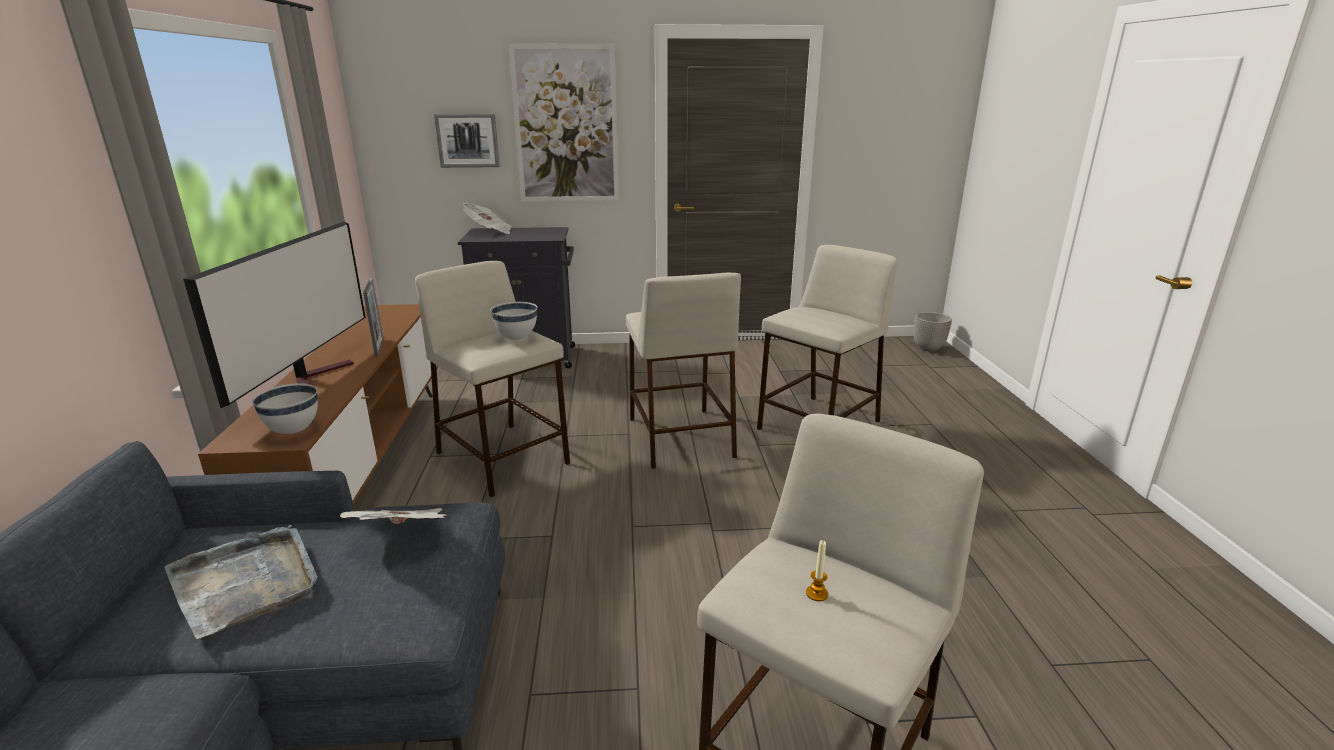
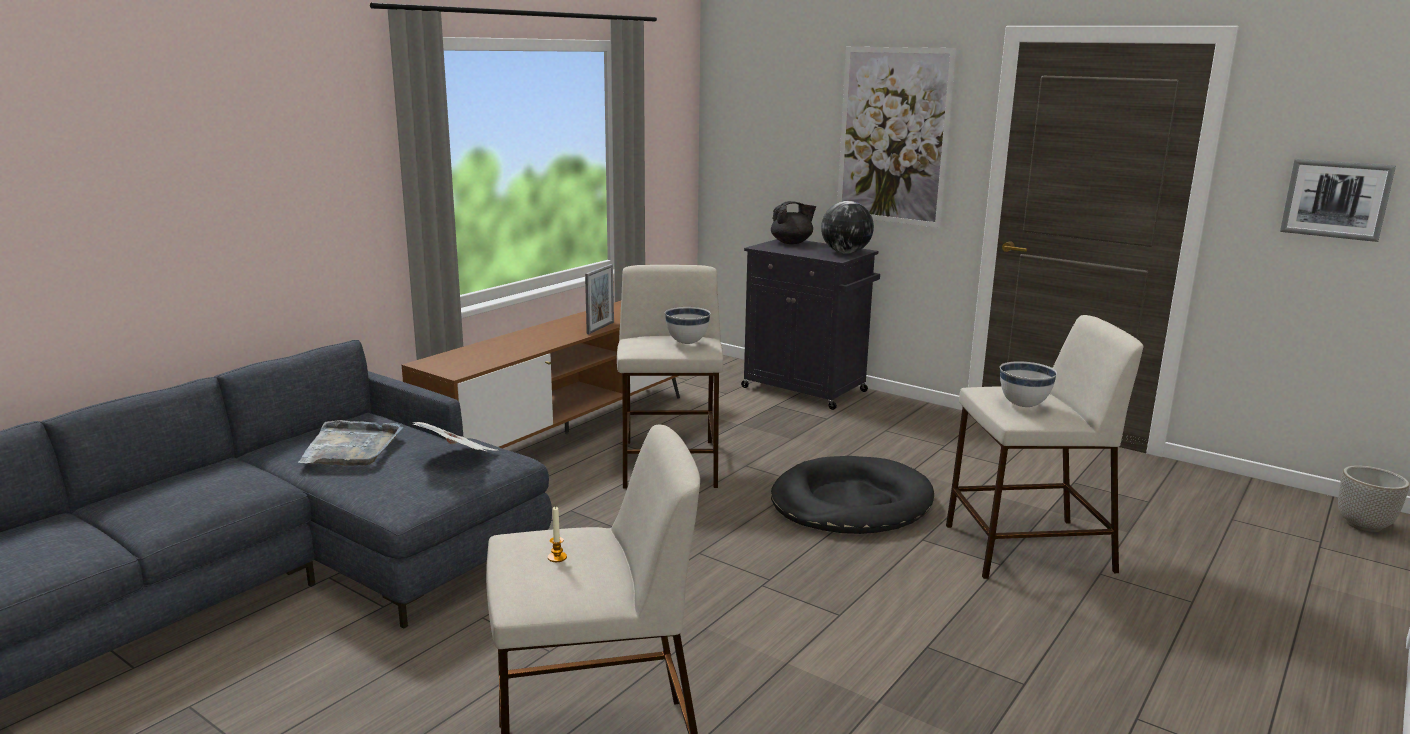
camera: 40 degrees right, 5 degrees down
television [183,221,366,408] -> none
white bowl [252,383,318,434] -> white bowl moved to [1000,361,1057,407]
picture [434,114,500,168] -> picture moved to [1280,159,1396,242]
newspaper [463,203,512,234] -> black teapot [771,201,816,244]
beige stool [626,273,741,469] -> black dog bed [771,456,934,534]
none -> globe [821,201,874,254]

